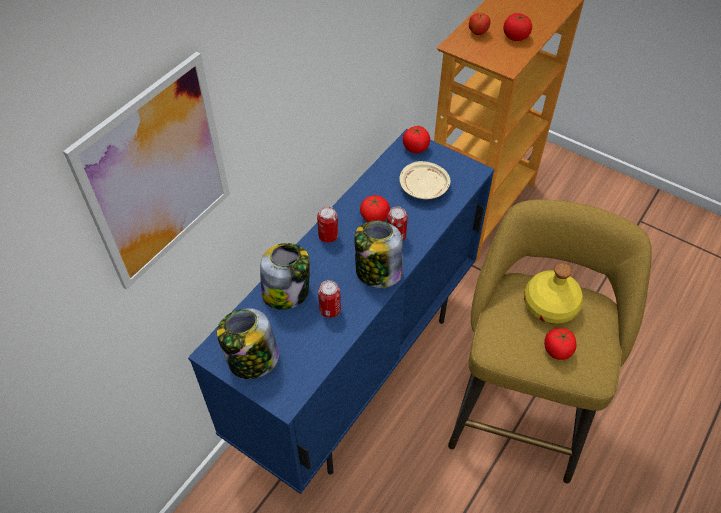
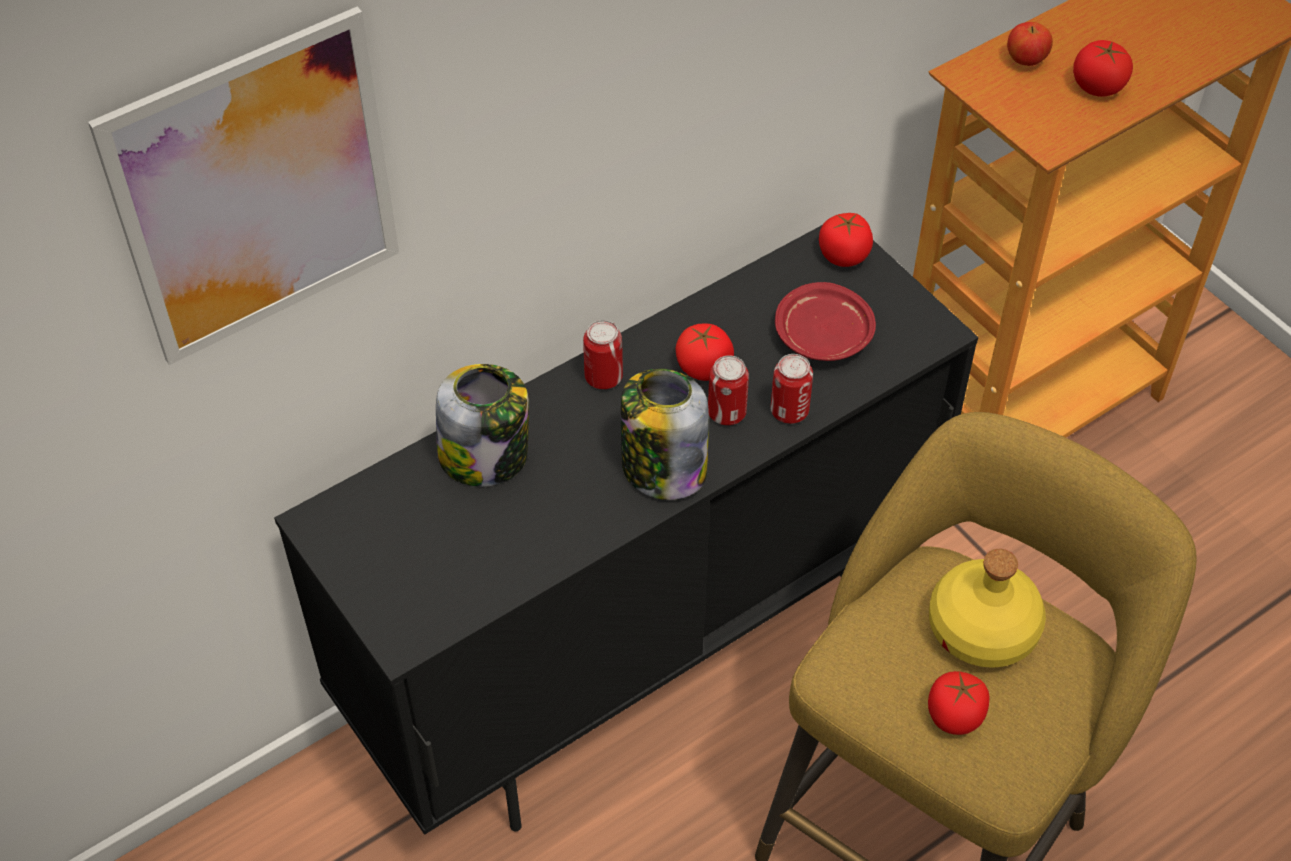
camera: 20 degrees right, 0 degrees up
blue cabinet [188,129,494,494] -> black cabinet [274,225,978,835]
jar [217,308,279,379] -> none
can [318,280,341,318] -> can moved to [771,354,813,424]
beige plate [399,161,451,199] -> red plate [775,282,876,361]

